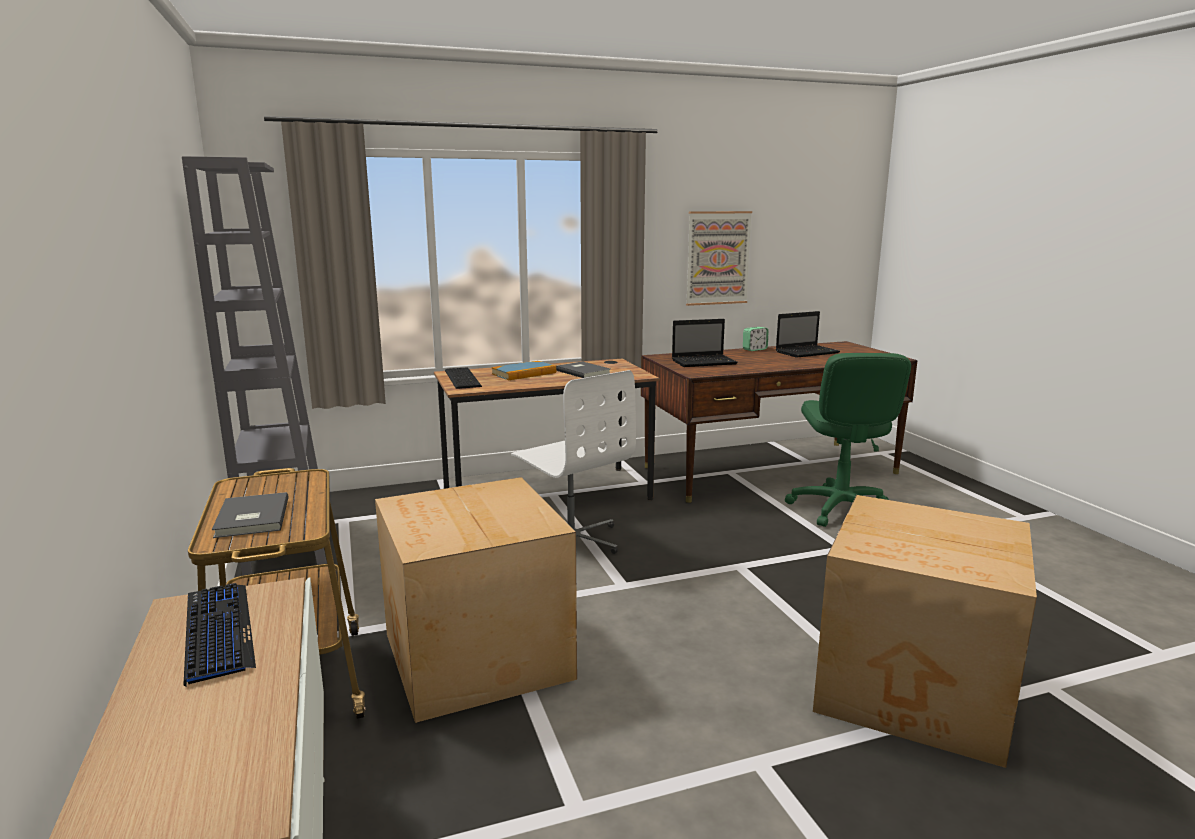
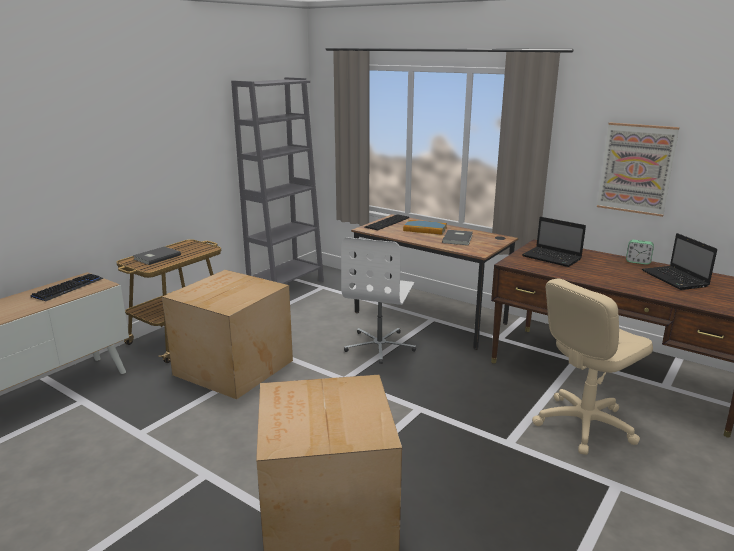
camera: 55 degrees right, 5 degrees up
laptop [776,311,840,358] -> laptop turned 45 degrees clockwise [642,233,717,290]
green office chair [785,353,911,527] -> beige office chair [532,278,653,455]

